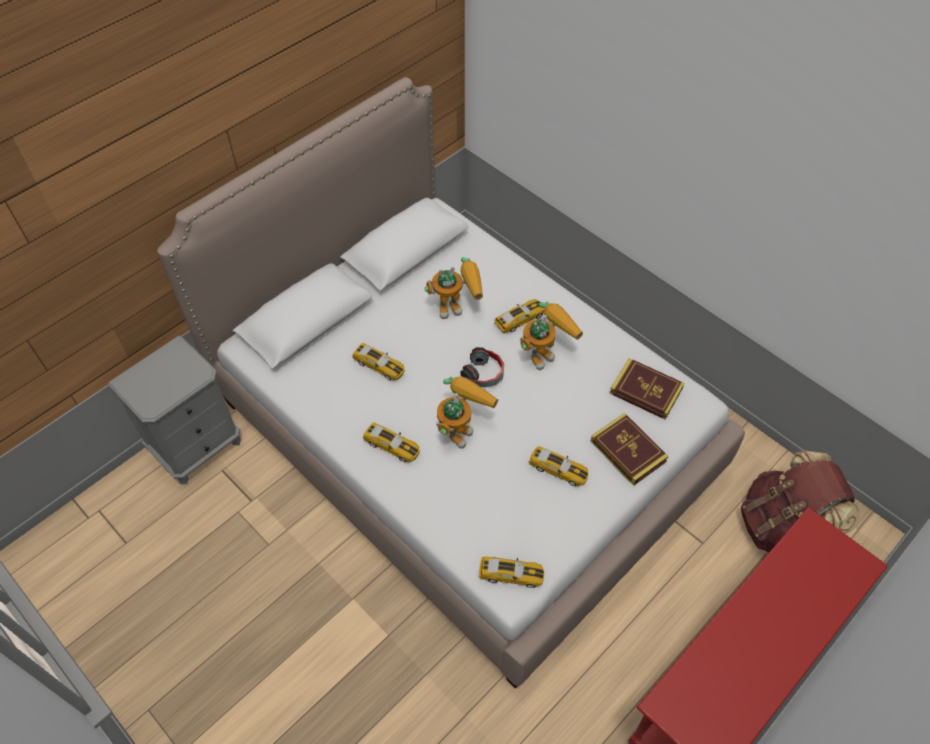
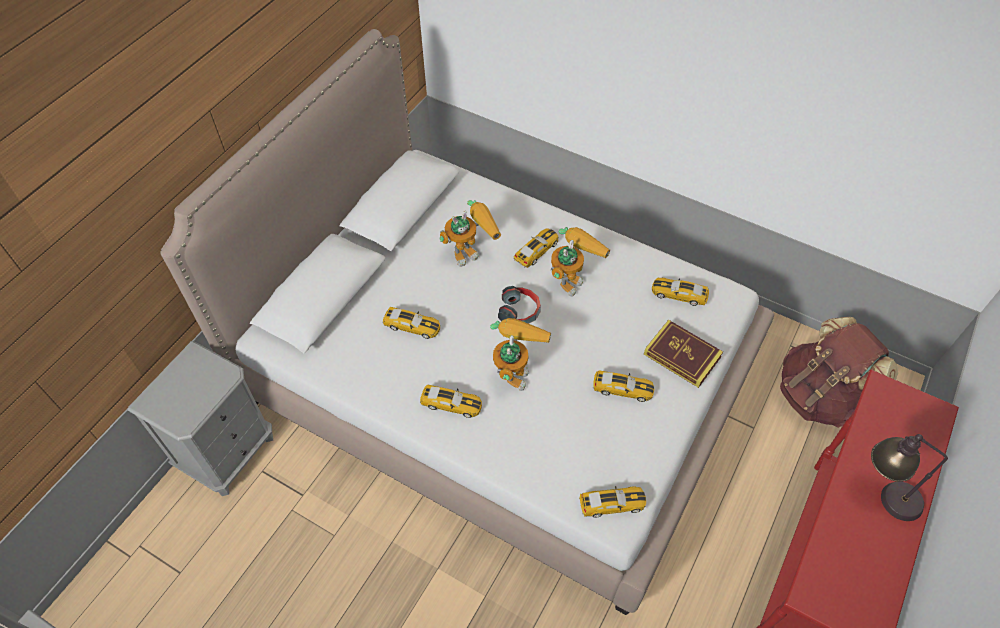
camera: 15 degrees left, 0 degrees up
book [610,358,684,420] -> toy car [652,278,709,306]
none -> table lamp [871,434,948,521]

